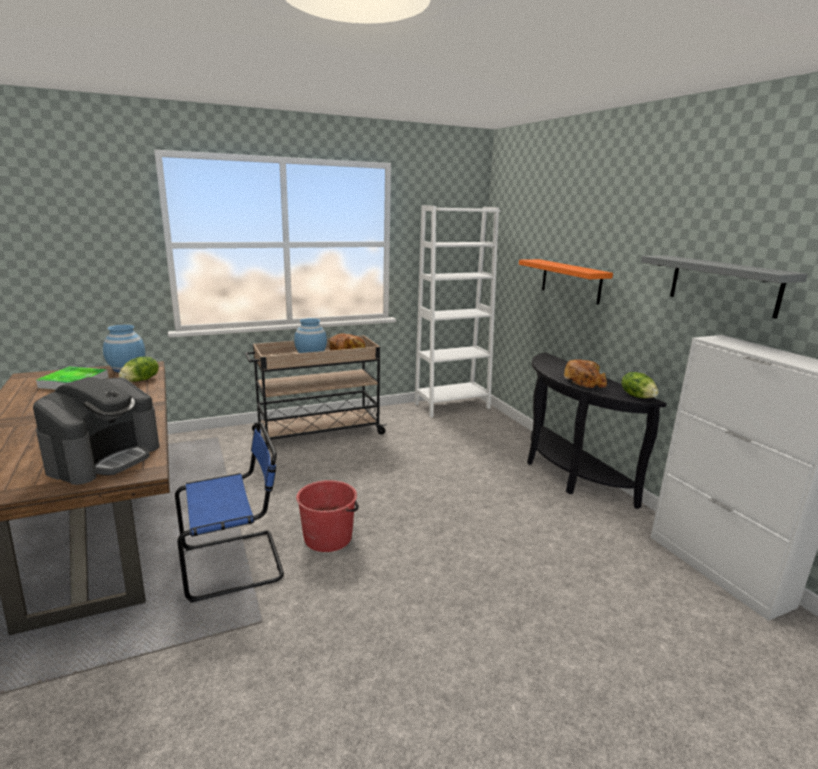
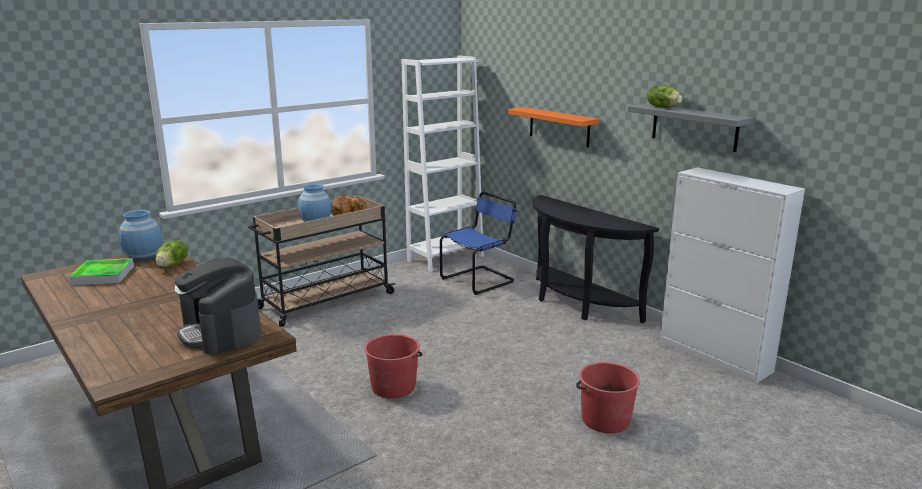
camera: 15 degrees left, 0 degrees up
coffee machine [33,377,160,485] -> coffee machine turned 135 degrees clockwise [175,258,261,355]
blue chair [175,422,284,603] -> blue chair moved to [440,192,517,295]
bread [564,359,607,388] -> none
lettuce [621,372,659,398] -> lettuce moved to [647,85,682,108]
none -> red bucket [576,362,640,433]

